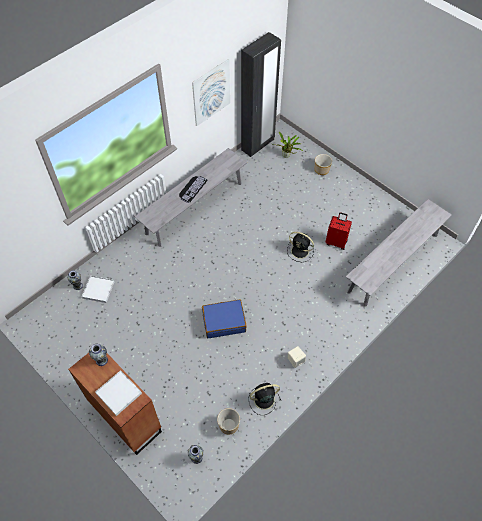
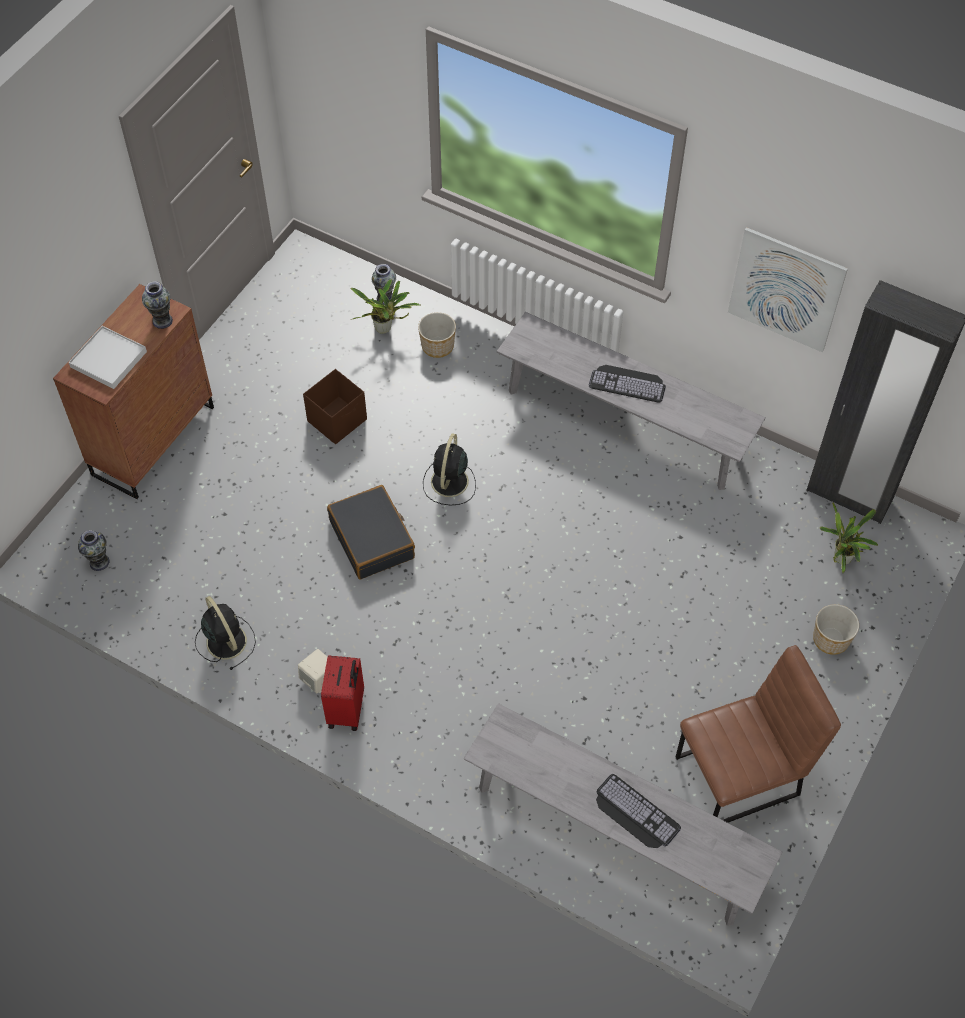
camera: 75 degrees right, 0 degrees up
white tray [82,276,114,303] -> potted plant [350,279,420,334]
blue suitcase [202,299,247,338] -> black suitcase [327,485,415,580]
planter [217,408,240,434] -> planter moved to [418,312,456,358]
black fan [287,232,314,262] -> black fan moved to [423,433,476,506]
red suitcase [326,212,352,250] -> red suitcase moved to [321,655,364,731]
none -> brown storage box [303,369,367,444]
none -> keyboard [596,774,681,848]
none -> brown chair [676,645,841,823]

